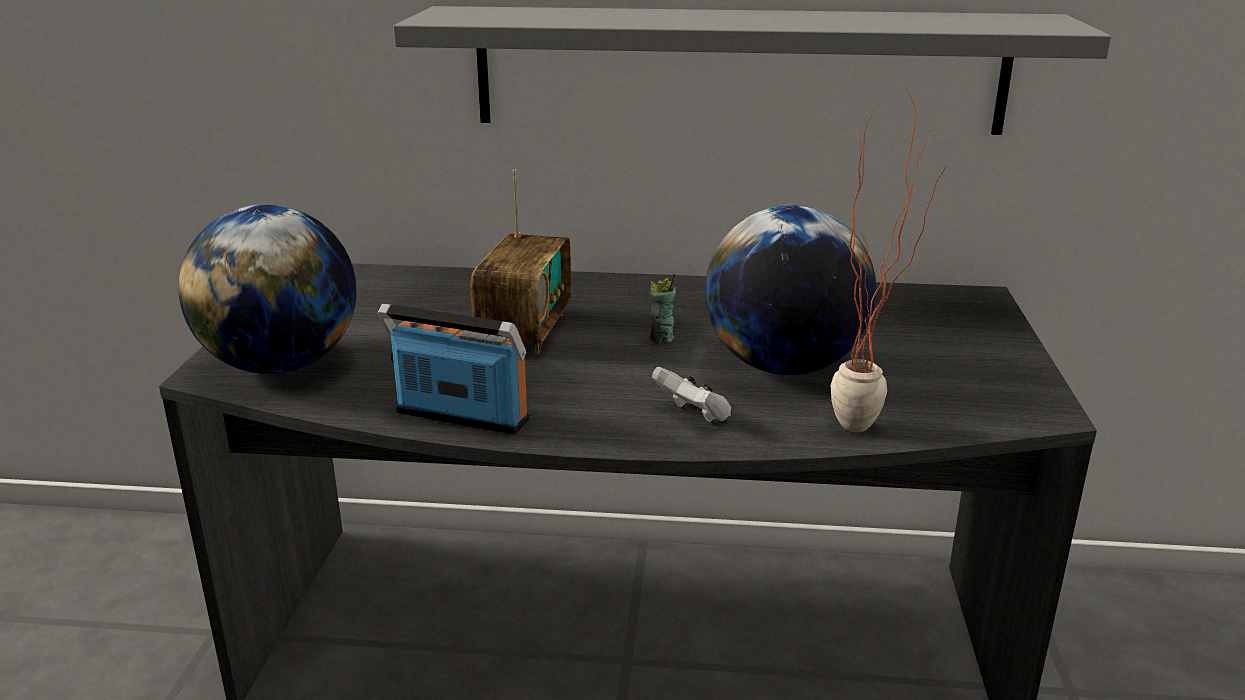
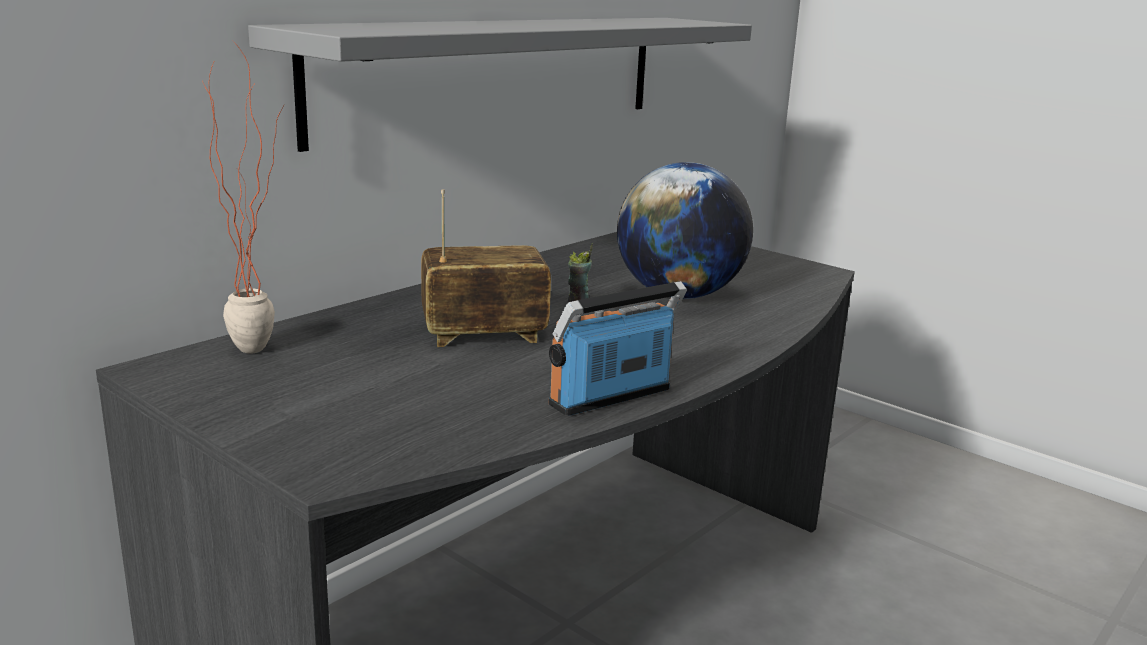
camera: 55 degrees left, 5 degrees down
globe [178,204,356,374] -> none
radio [470,170,571,354] -> radio turned 60 degrees counterclockwise [421,190,551,347]
white game controller [652,367,731,423] -> none
potted plant [831,86,945,432] -> potted plant moved to [202,41,284,354]

